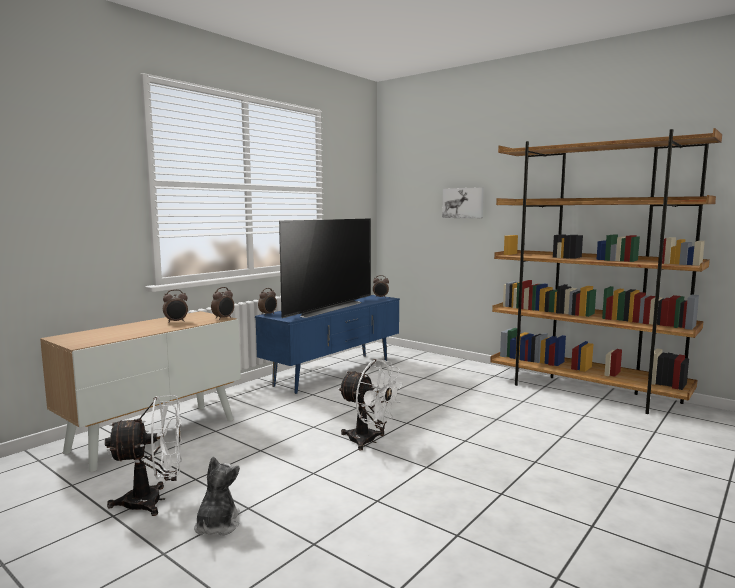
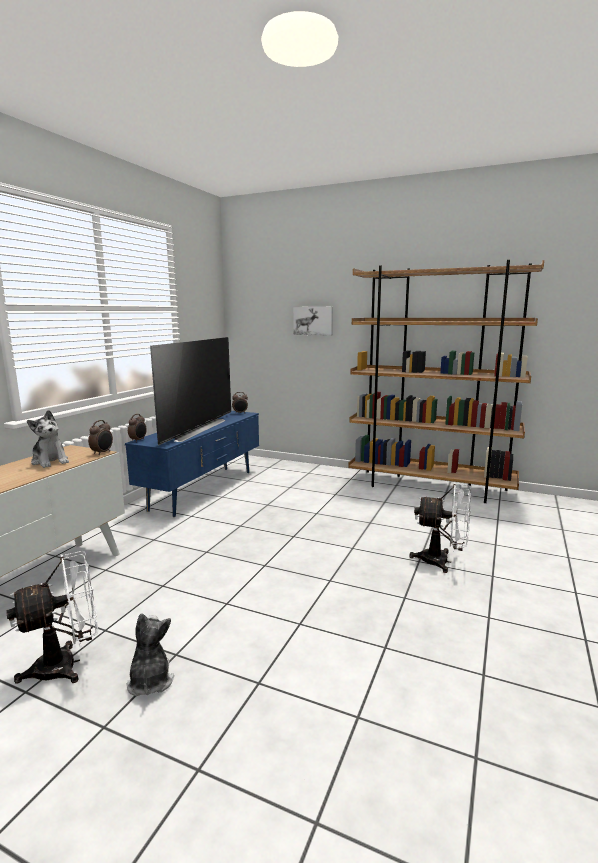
camera: 15 degrees left, 5 degrees up
alarm clock [163,289,188,323] -> plush toy [27,410,69,468]
white fan [338,359,403,451] -> white fan moved to [409,483,471,573]

